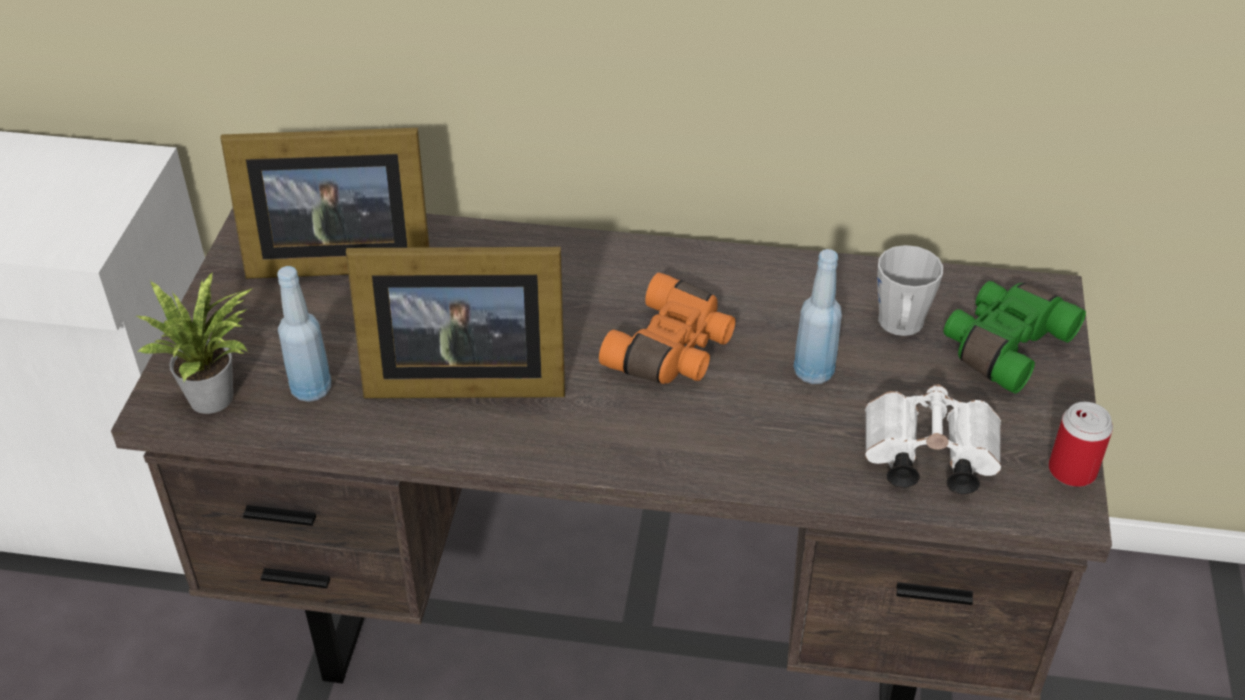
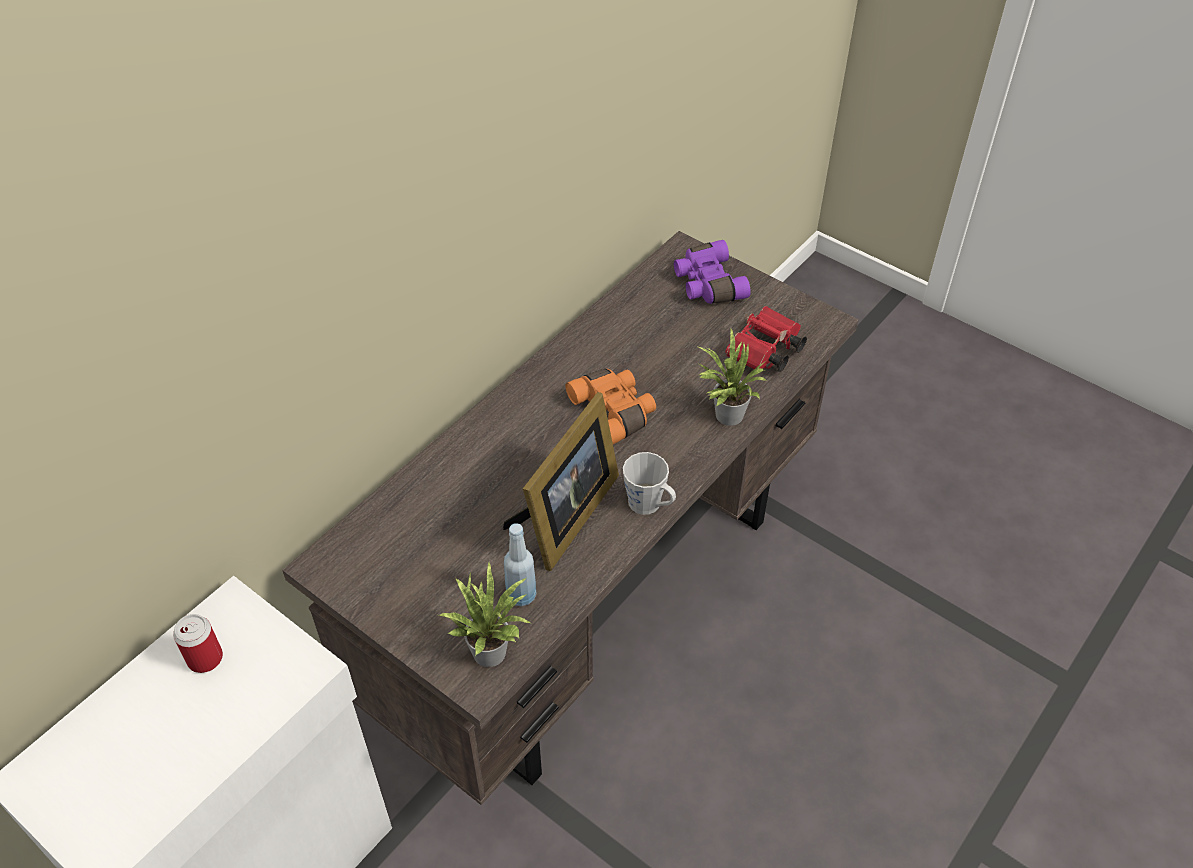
camera: 60 degrees left, 5 degrees up
picture frame [220,128,429,279] -> none
blue bottle [794,249,842,384] -> none
white binoculars [865,384,1001,494] -> red binoculars [725,306,807,372]
grey mug [877,245,943,336] -> grey mug moved to [623,452,676,515]
green binoculars [944,281,1086,394] -> purple binoculars [674,240,751,304]
can [1048,402,1113,487] -> can moved to [173,614,223,673]
none -> potted plant [698,329,767,426]

